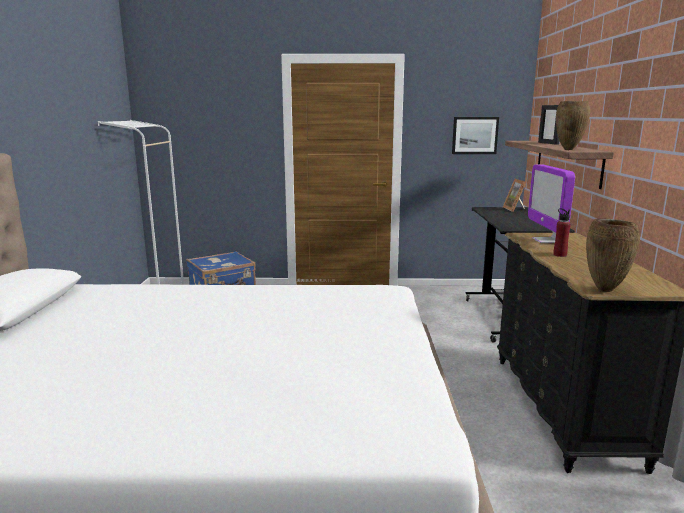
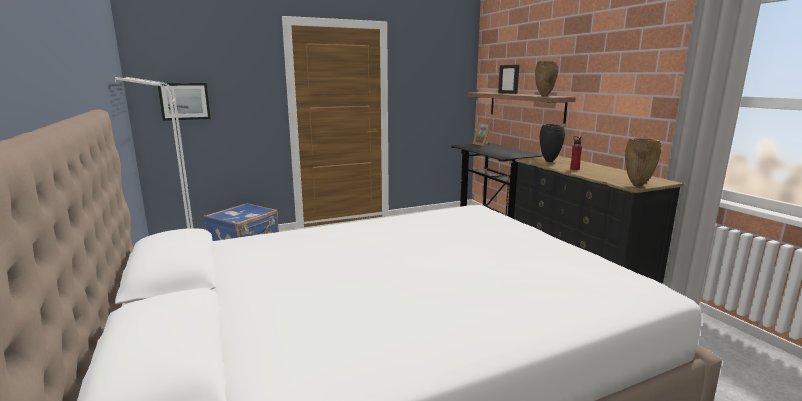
camera: 25 degrees left, 0 degrees up
picture [452,117,499,154] -> picture moved to [158,83,211,121]
monitor [528,165,575,243] -> black vase [540,124,565,162]

